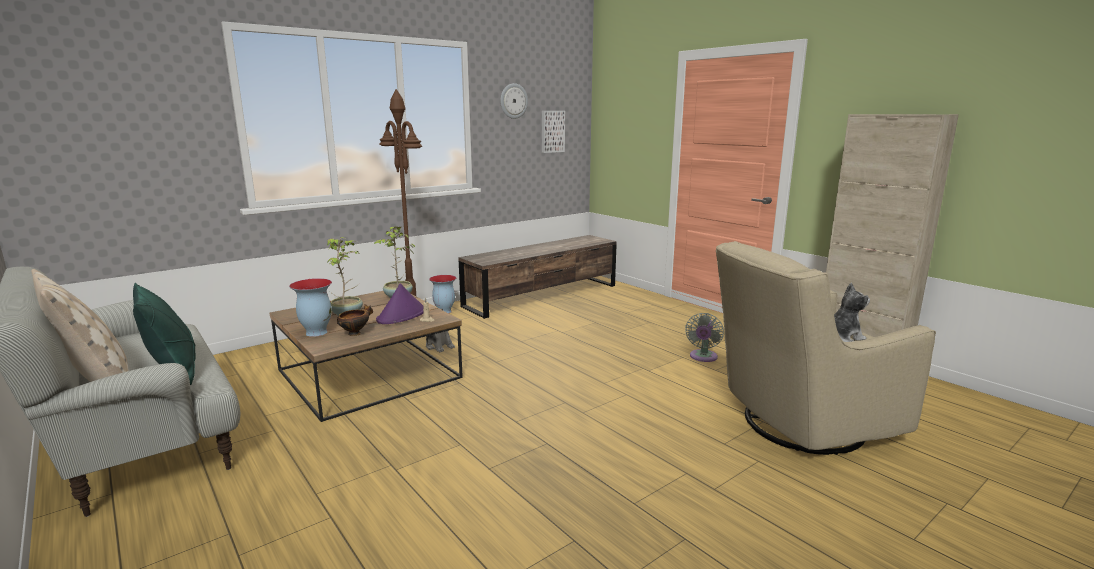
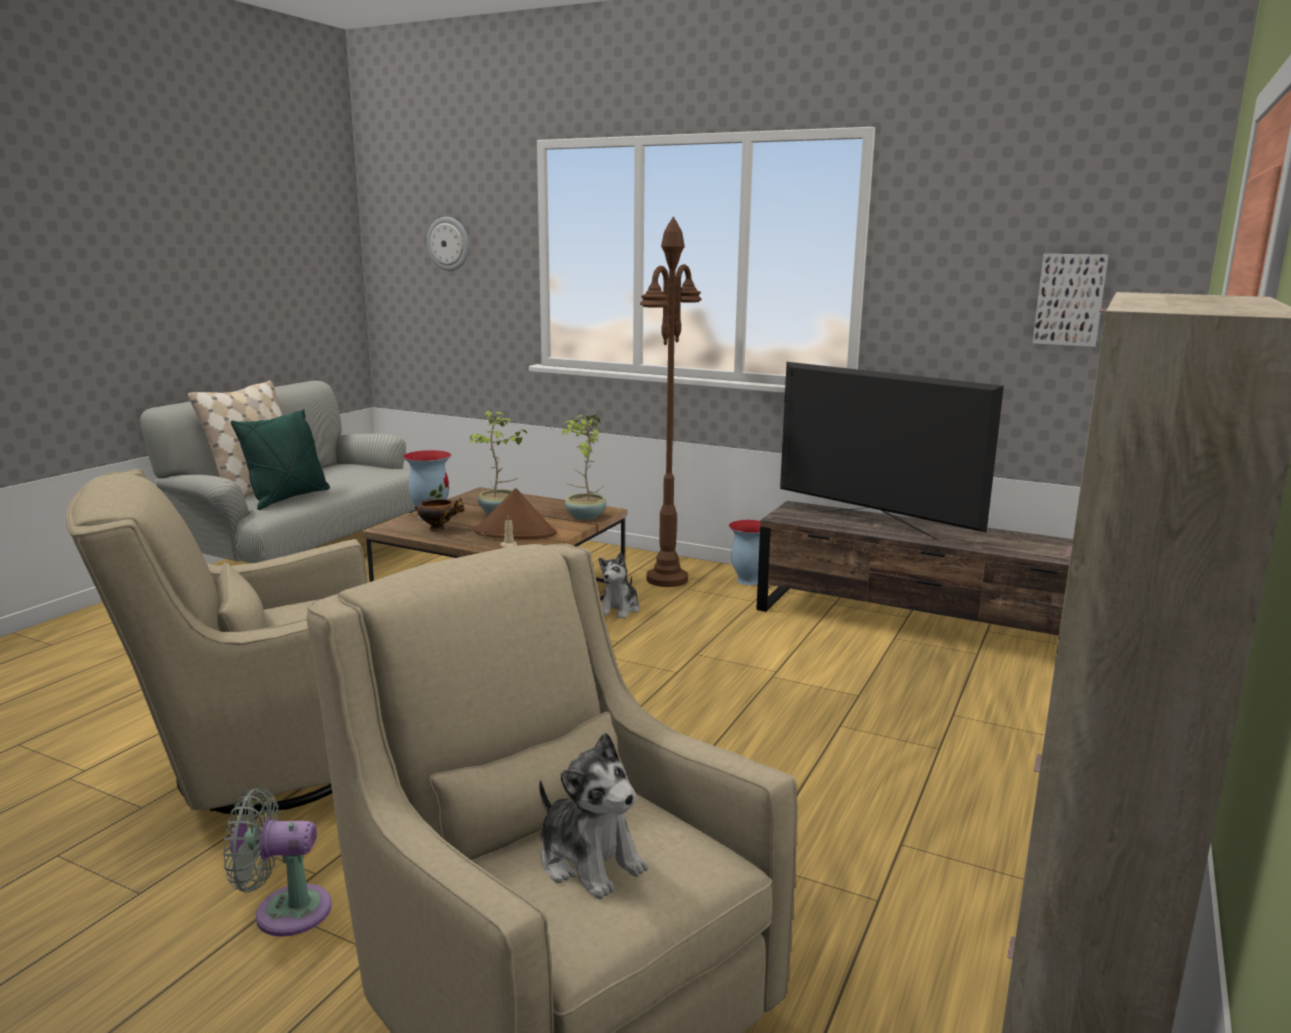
camera: 65 degrees right, 0 degrees up
purple hat [376,283,424,324] -> brown hat [474,488,557,539]
wall clock [500,83,528,119] -> wall clock moved to [427,217,469,271]
grey fan [685,313,724,362] -> grey fan moved to [223,788,332,937]
none -> beige armchair [66,469,368,815]
none -> television [780,362,1004,541]

